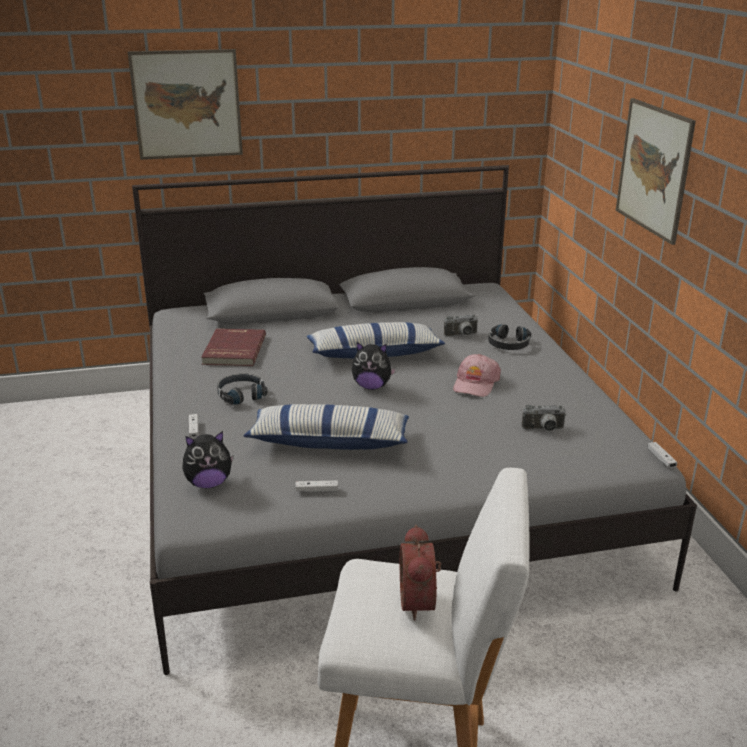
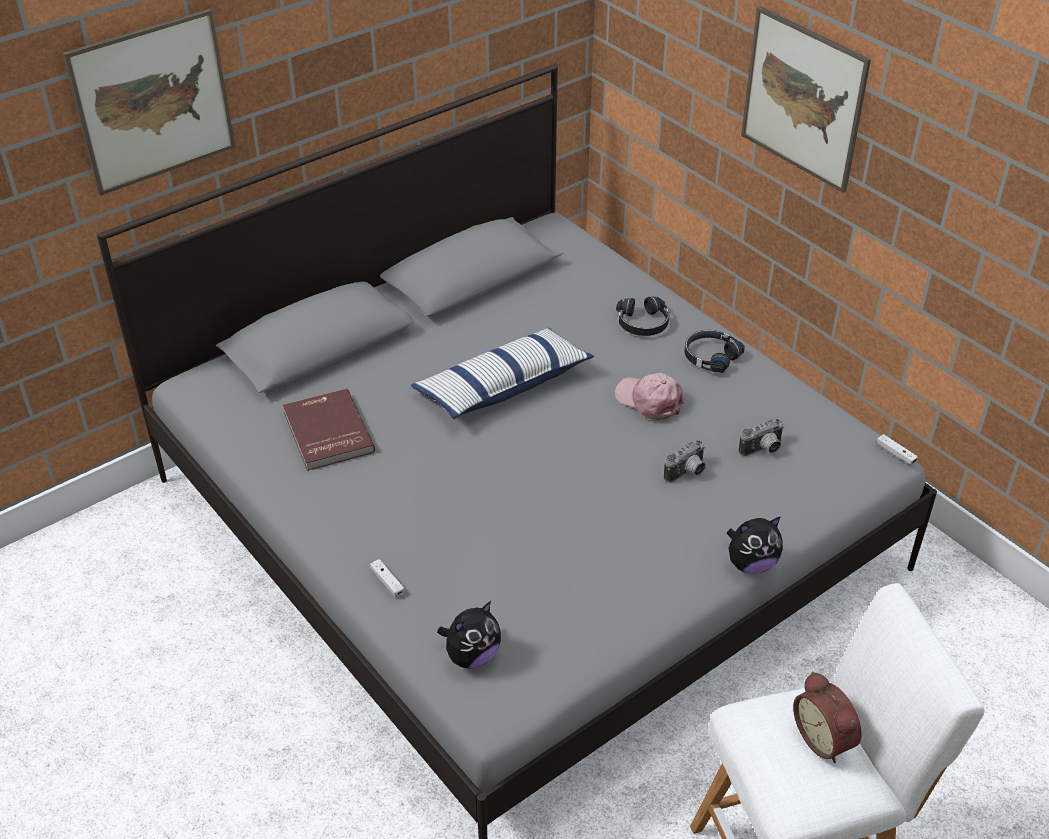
camera: 25 degrees left, 15 degrees up
black headphones [217,373,267,405] -> black headphones moved to [684,330,745,373]
pillow [243,404,409,450] -> none
white game controller [295,480,338,492] -> none
plush toy [352,341,396,390] -> plush toy moved to [727,516,783,574]
camera [444,314,478,337] -> camera moved to [664,440,706,483]
pink cap [453,354,501,397] -> pink cap turned 135 degrees clockwise [615,373,684,420]

